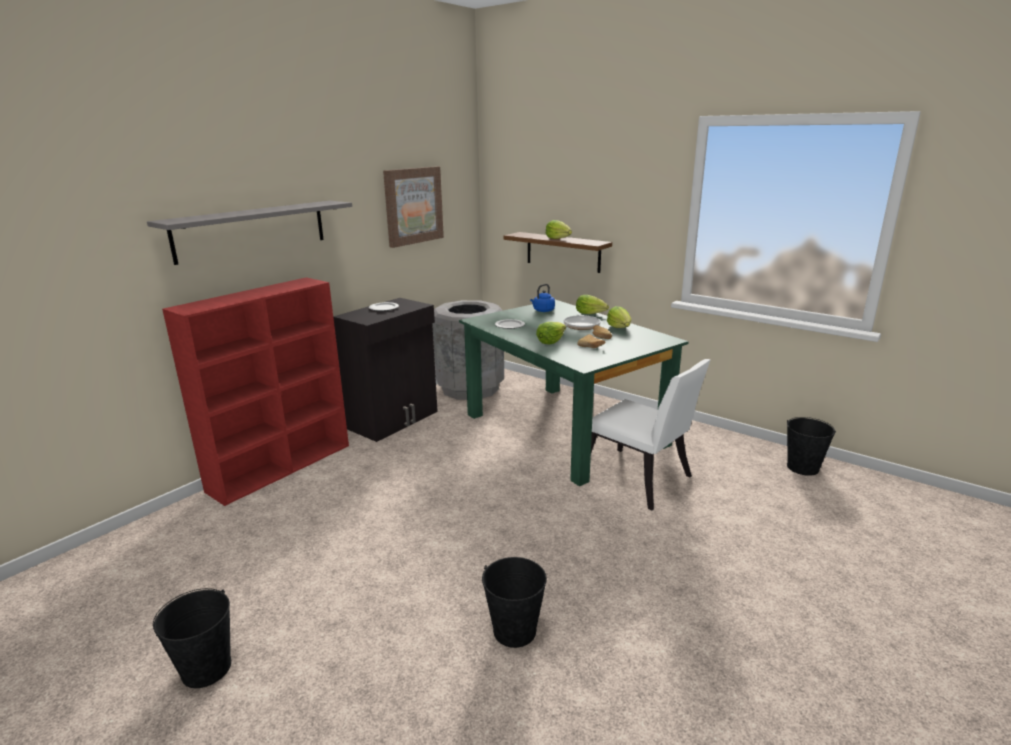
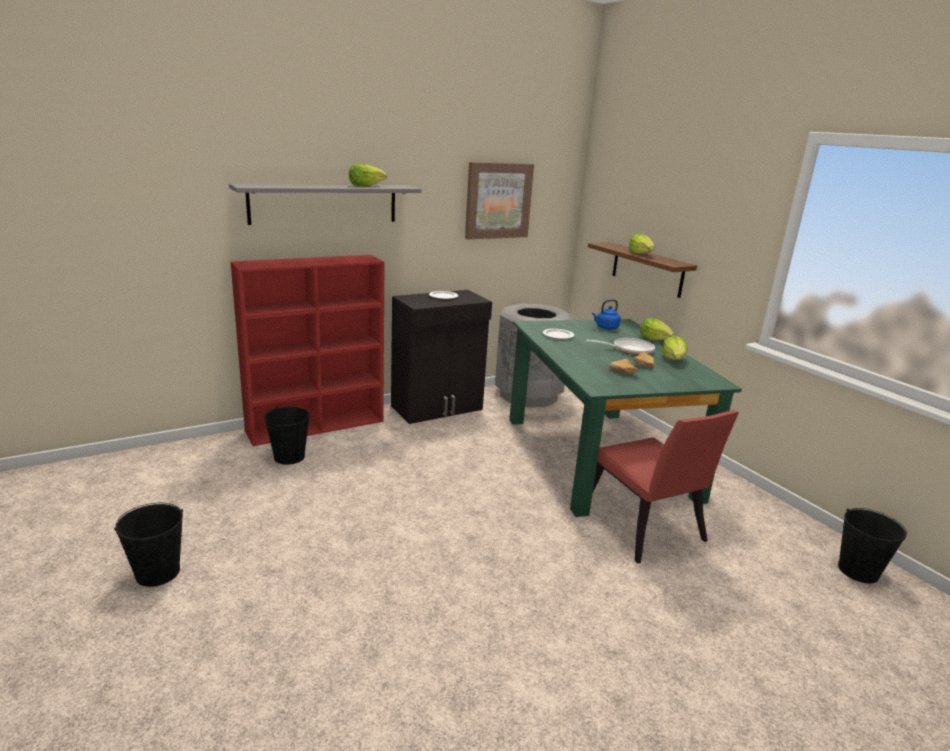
camera: 20 degrees right, 0 degrees up
black bucket [482,557,547,648] -> black bucket moved to [264,406,310,465]
lettuce [536,322,566,344] -> lettuce moved to [349,163,387,186]
white chair [591,359,710,510] -> red chair [593,410,739,563]

